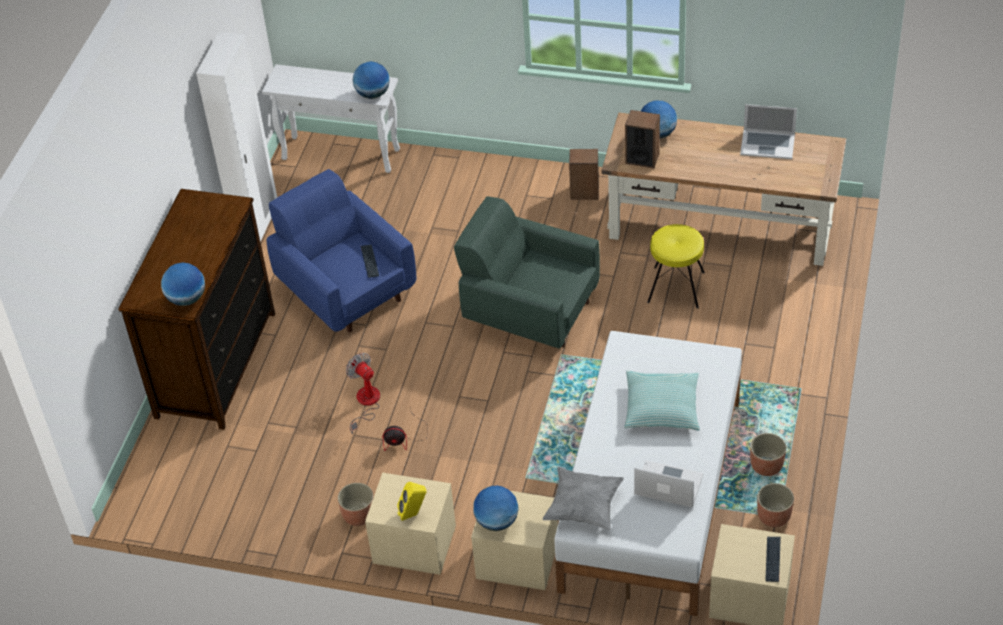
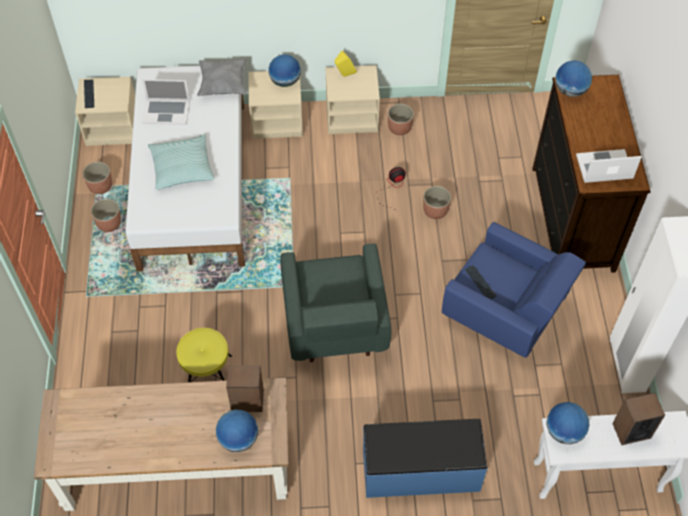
camera: 160 degrees right, 10 degrees up
fan [346,353,380,434] -> planter [423,186,451,219]
green armchair [454,196,600,348] -> green armchair turned 75 degrees clockwise [280,244,391,362]
speaker [569,149,599,200] -> speaker moved to [612,393,665,445]
laptop [740,104,797,159] -> laptop moved to [576,149,642,183]
none -> blue bench [363,419,487,498]

